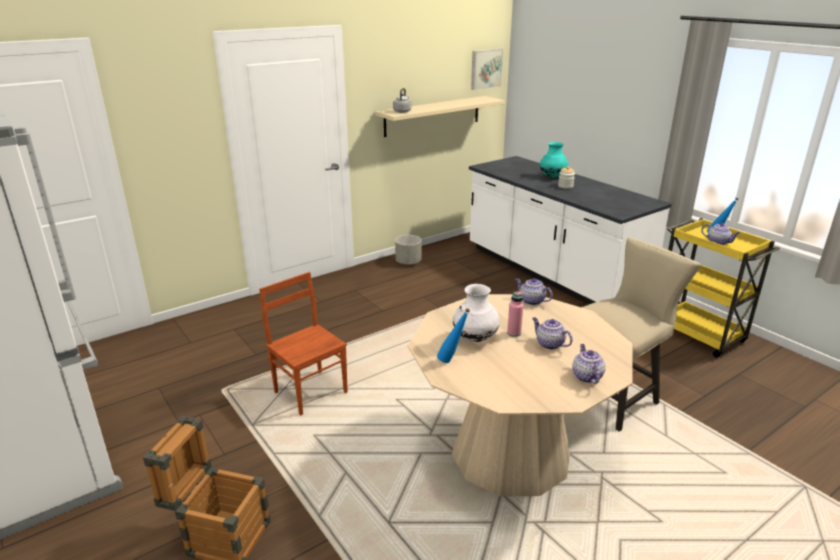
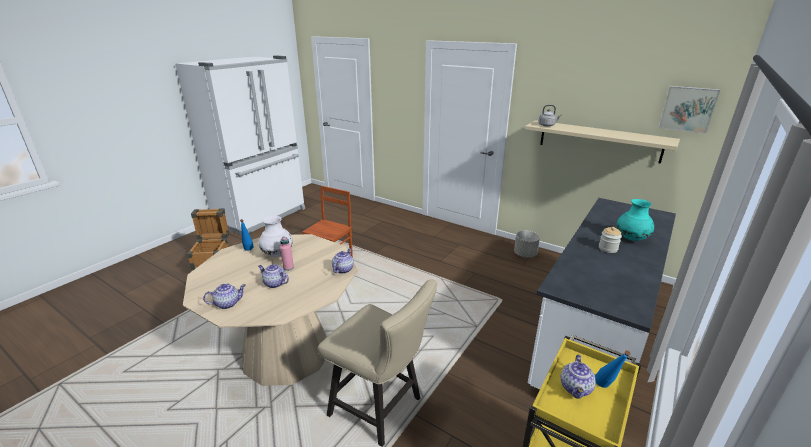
camera: 70 degrees right, 0 degrees up
teapot [532,317,573,350] -> teapot turned 90 degrees counterclockwise [258,264,289,288]

